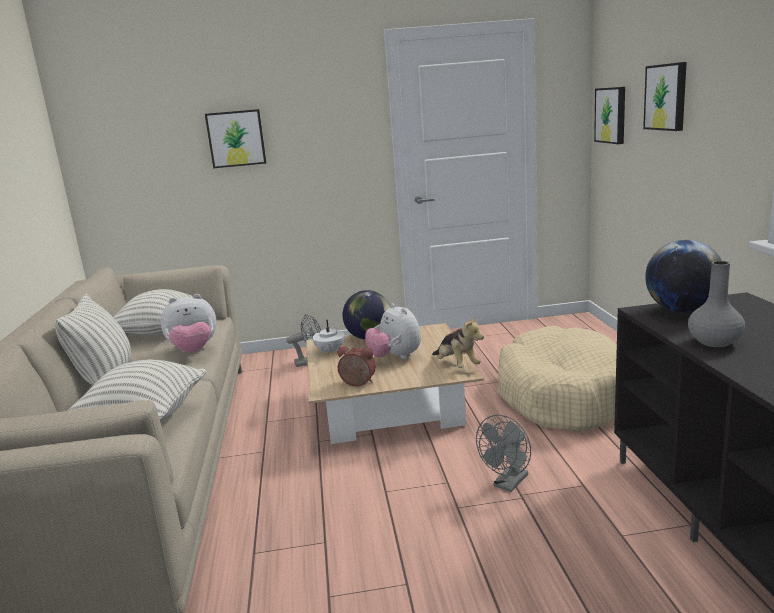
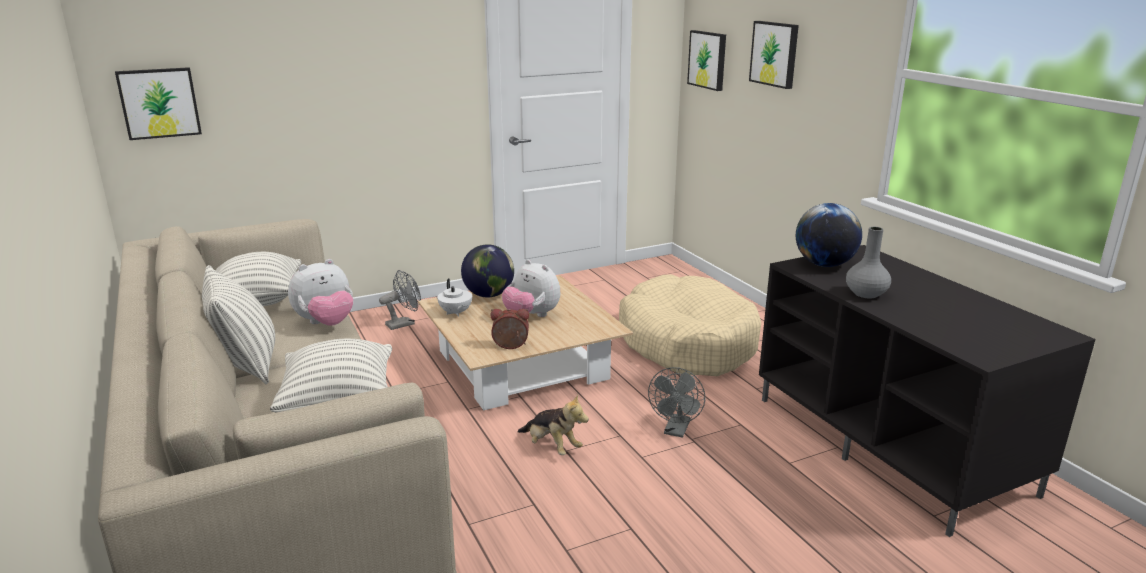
camera: 20 degrees left, 5 degrees up
picture [205,109,266,168] -> picture moved to [115,67,202,140]
plush toy [432,315,484,368] -> plush toy moved to [517,394,589,455]

